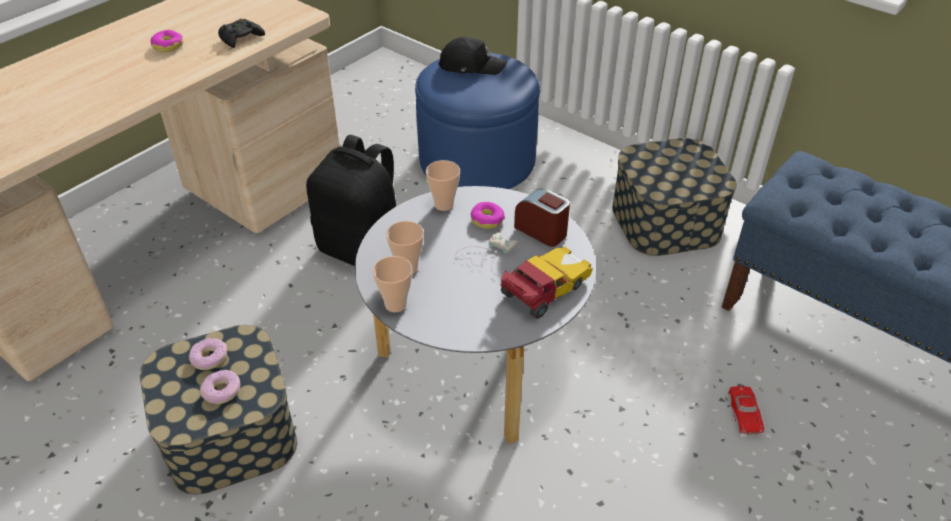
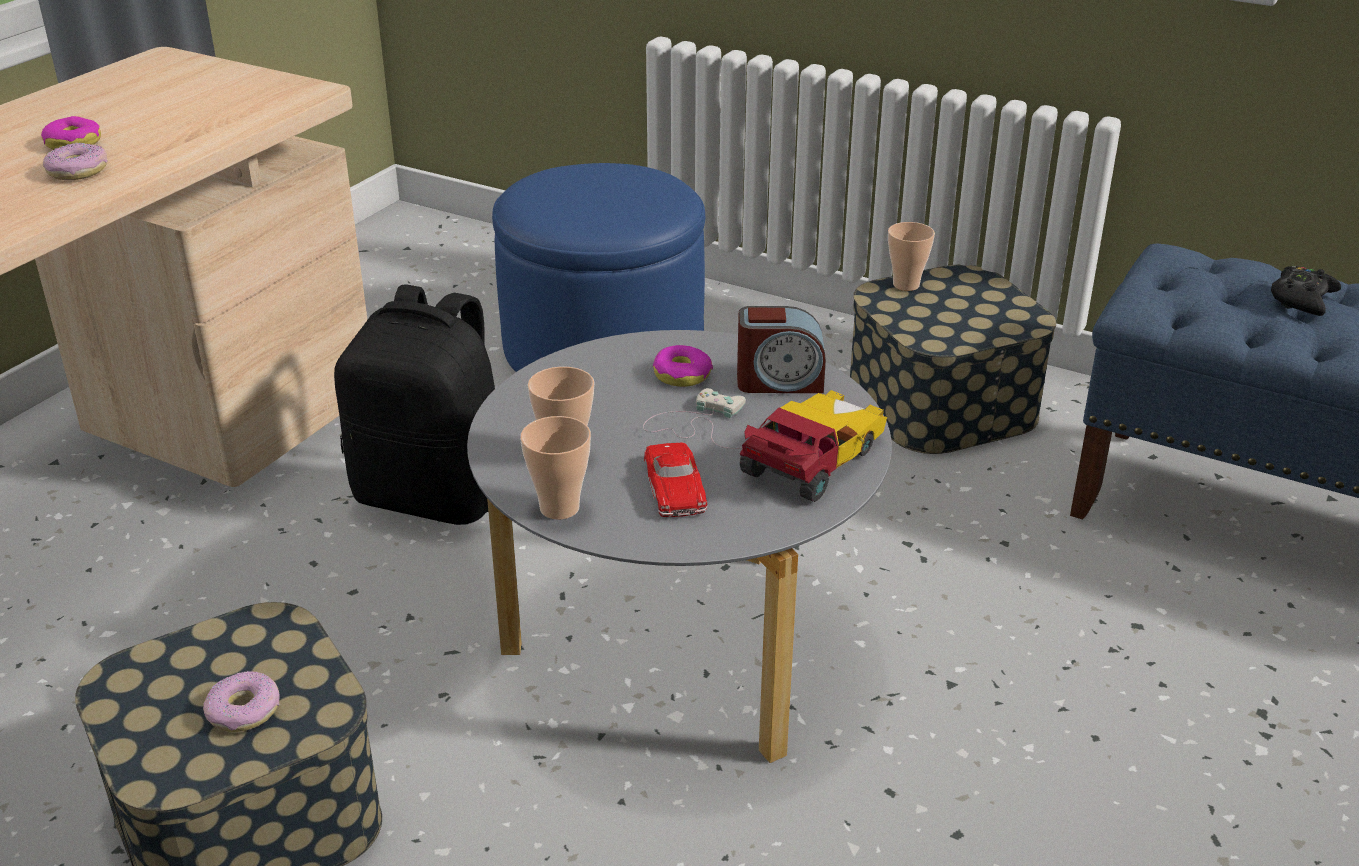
camera: 10 degrees left, 10 degrees down
donut [189,338,227,370] -> donut moved to [43,143,108,180]
black game controller [218,19,265,48] -> black game controller moved to [1271,266,1341,316]
cup [426,160,460,211] -> cup moved to [888,222,935,291]
black cap [438,37,507,75] -> none
alarm clock [514,188,570,247] -> alarm clock turned 150 degrees clockwise [737,306,826,393]
red toy car [728,386,764,435] -> red toy car moved to [644,442,707,517]

